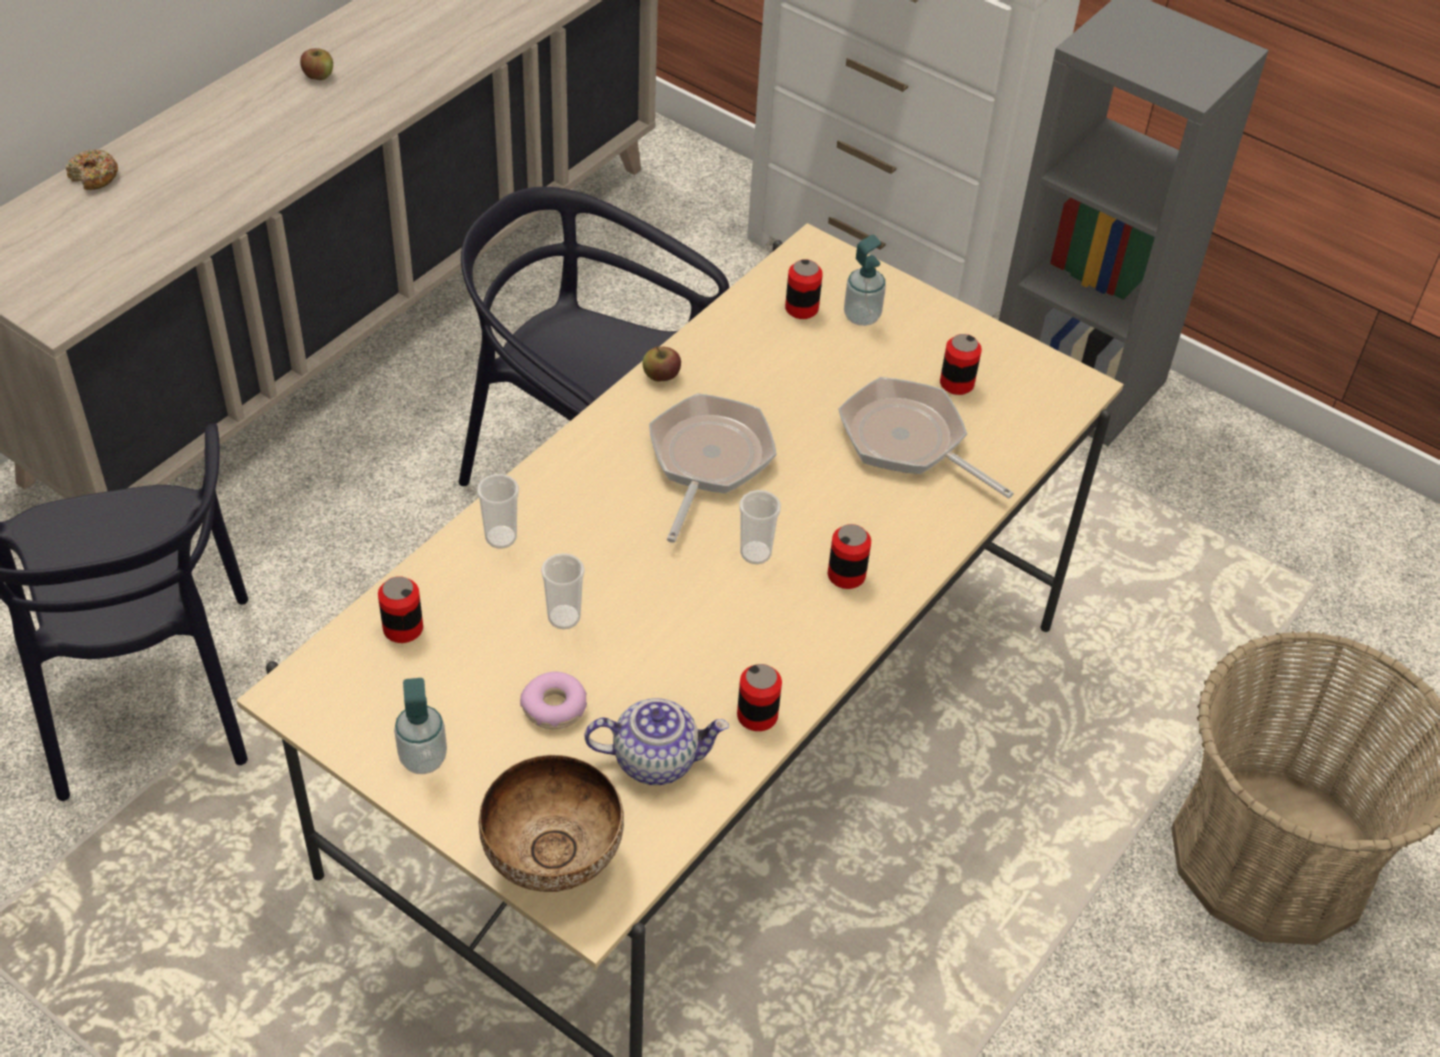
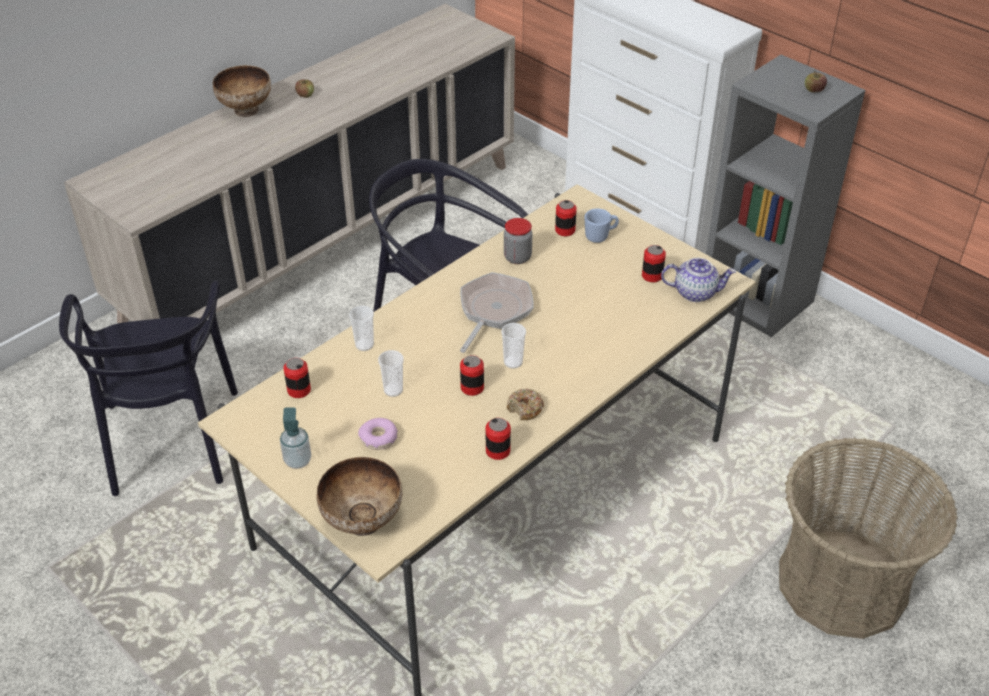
camera: 10 degrees right, 5 degrees down
donut [66,149,118,190] -> donut moved to [507,389,544,420]
teapot [584,698,729,785] -> teapot moved to [661,258,736,302]
apple [642,346,681,382] -> apple moved to [805,71,827,92]
can [828,524,871,589] -> can moved to [460,355,484,396]
frying pan [838,377,1014,498] -> none
soap dispenser [844,235,886,326] -> blue mug [584,208,619,243]
none -> bowl [213,65,271,117]
none -> jar [504,218,532,264]

